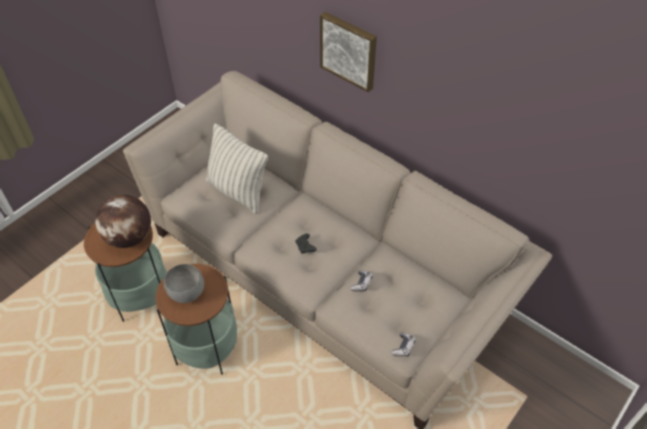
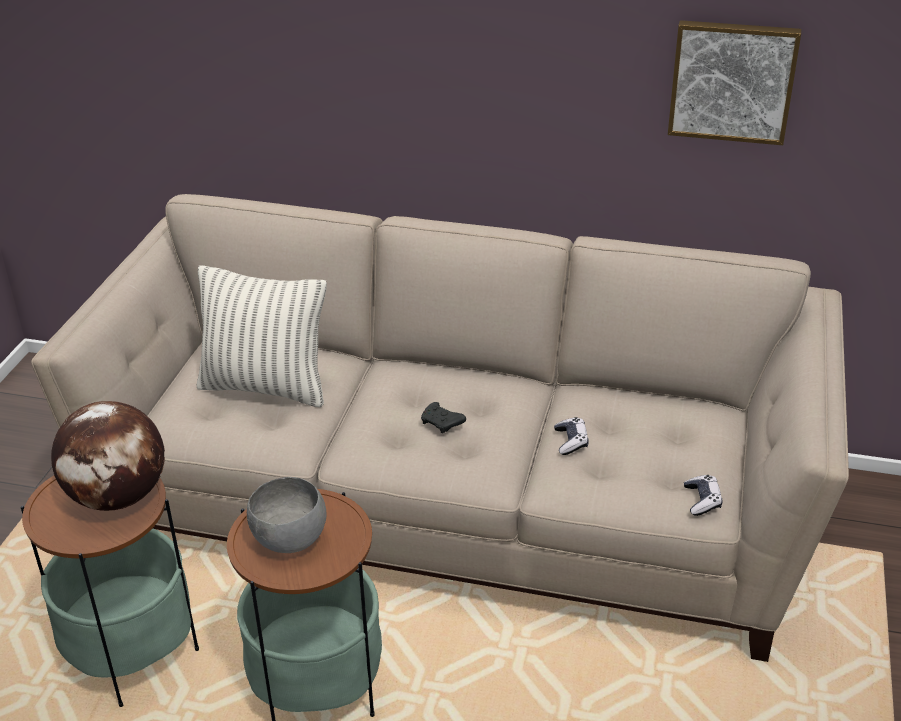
camera: 25 degrees left, 15 degrees down
picture [320,12,377,92] -> picture moved to [668,20,801,145]

